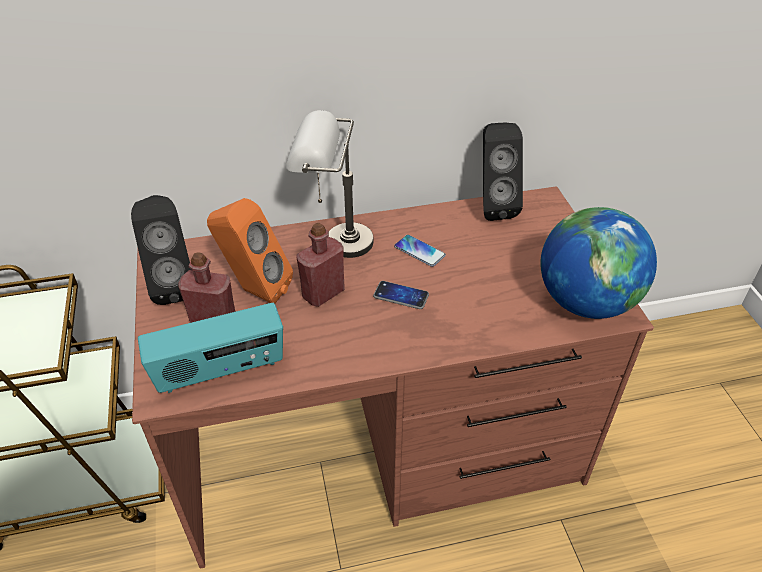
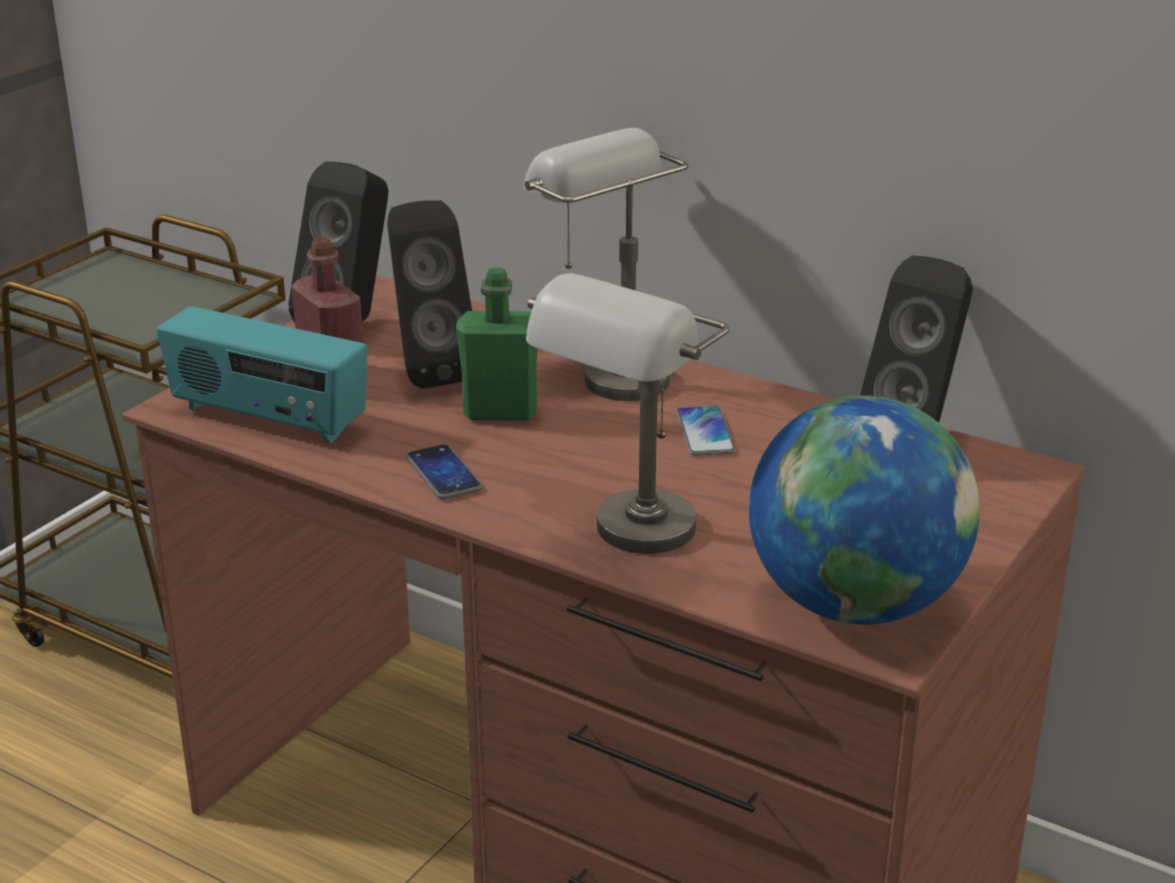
camera: 45 degrees right, 15 degrees down
orange speaker [207,198,293,303] -> black speaker [387,200,472,389]
red bottle [296,223,345,307] -> green bottle [456,268,538,421]
phone [373,281,429,309] -> phone moved to [406,444,482,500]
none -> grey table lamp [526,273,730,554]

